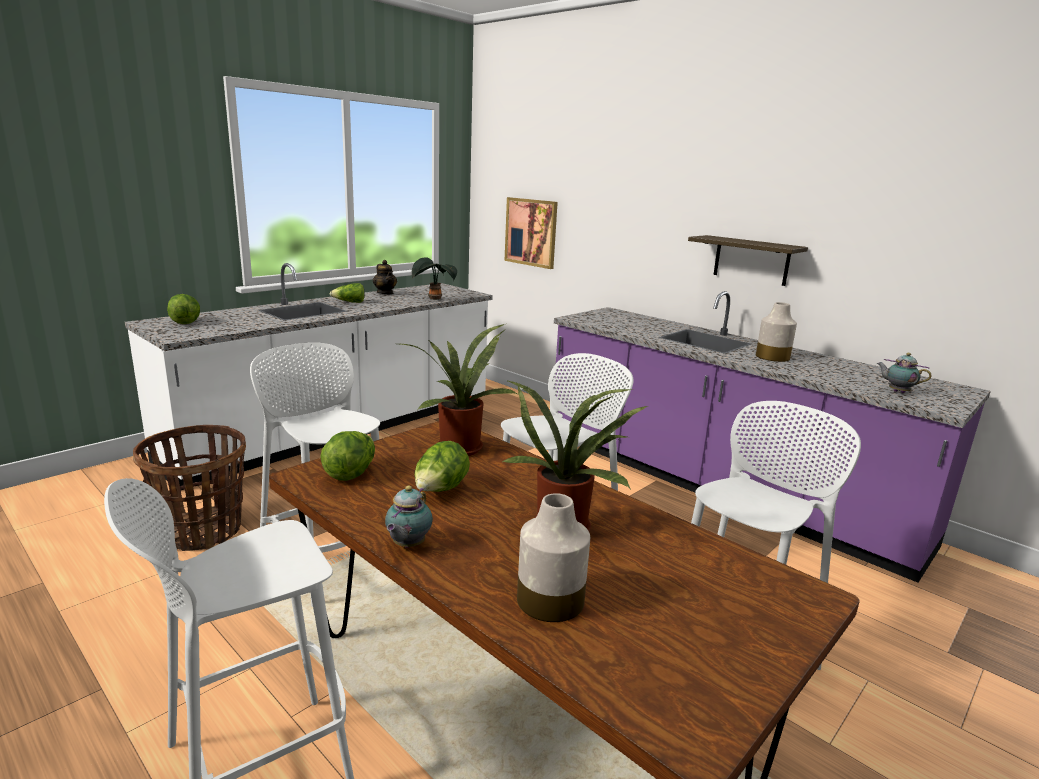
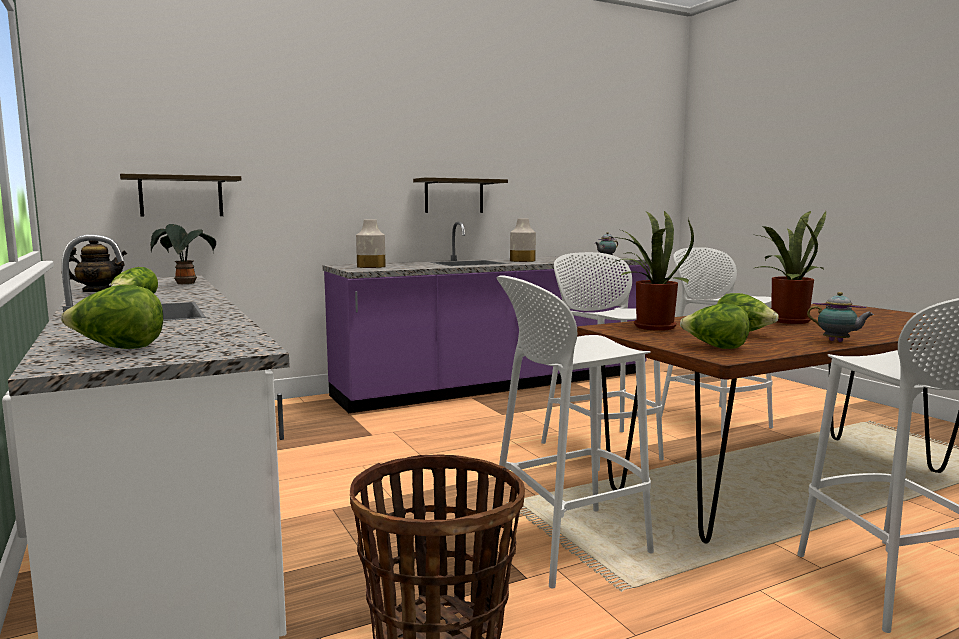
camera: 70 degrees left, 10 degrees down
picture [504,197,558,269] -> shelf [120,174,242,216]
beige vase [517,493,590,622] -> beige vase moved to [356,219,386,268]

